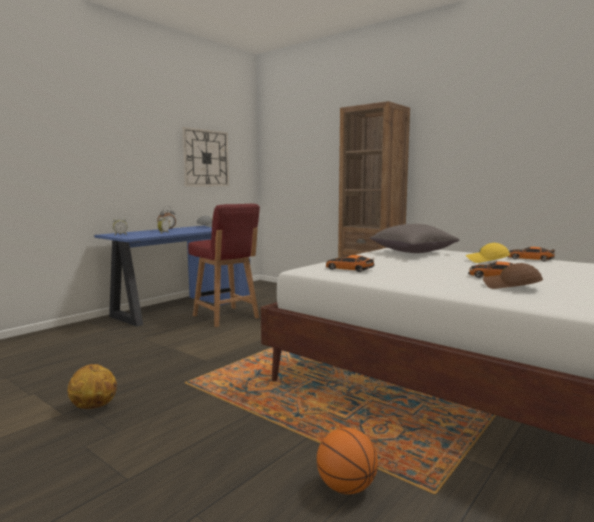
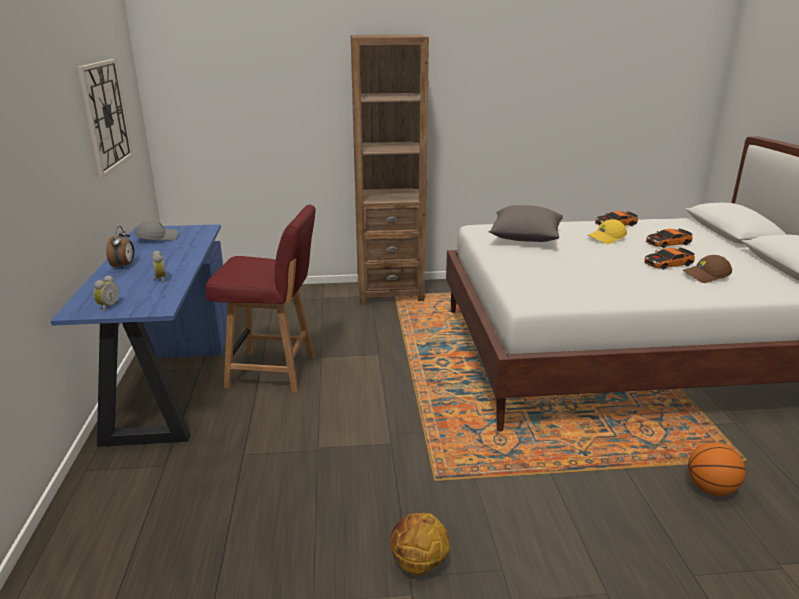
camera: 45 degrees left, 15 degrees up
toy car [326,255,375,272] -> toy car moved to [646,229,693,248]

